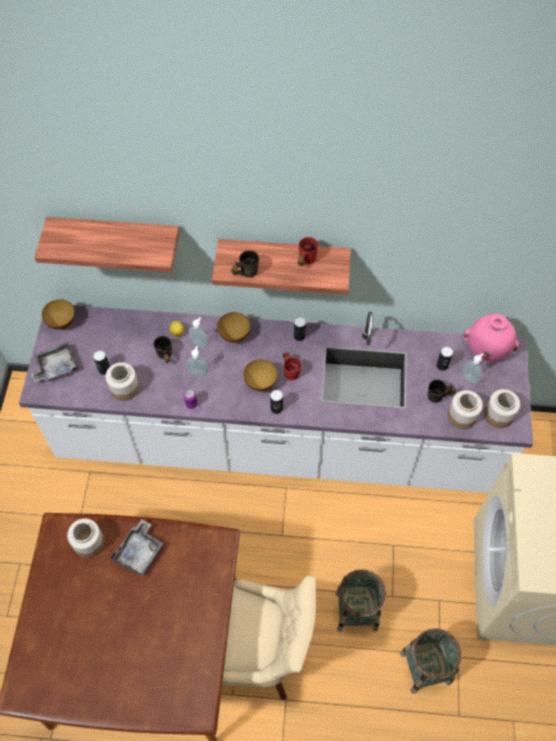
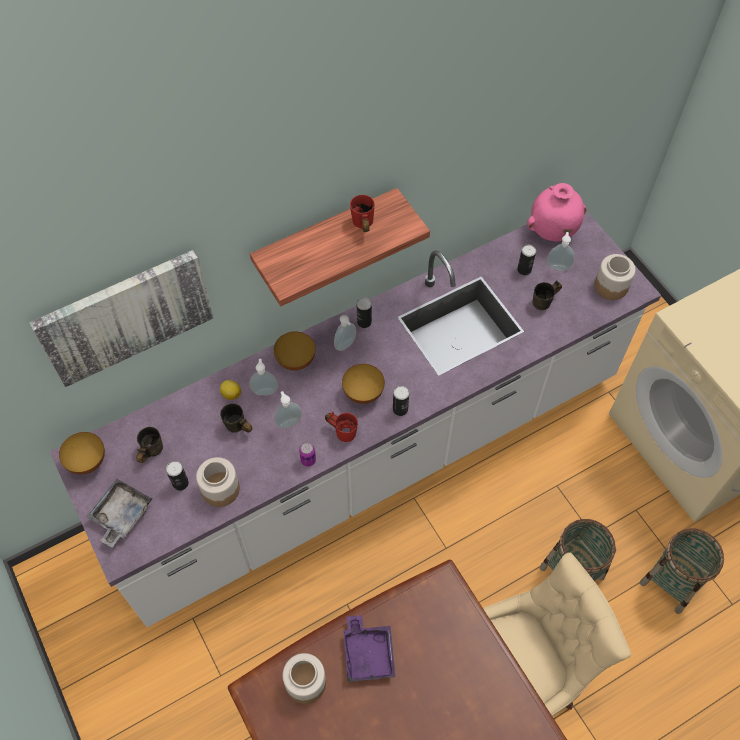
camera: 35 degrees left, 0 degrees up
shelf [34,217,179,272] -> picture [29,250,214,387]
grey tray [111,519,163,577] -> purple tray [343,615,395,682]
grey mug [231,250,259,277] -> grey mug moved to [136,427,163,463]
red mug [283,352,302,380] -> red mug moved to [325,412,358,442]
jar [448,390,483,429] -> none
none -> soap dispenser [334,315,356,351]

